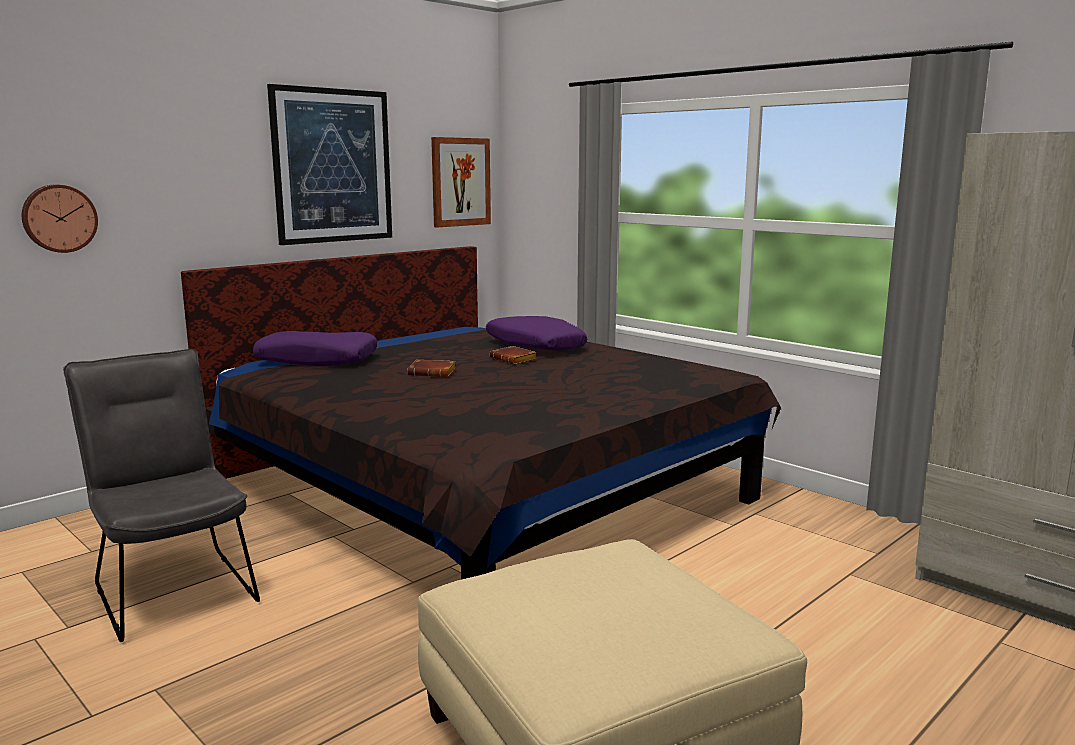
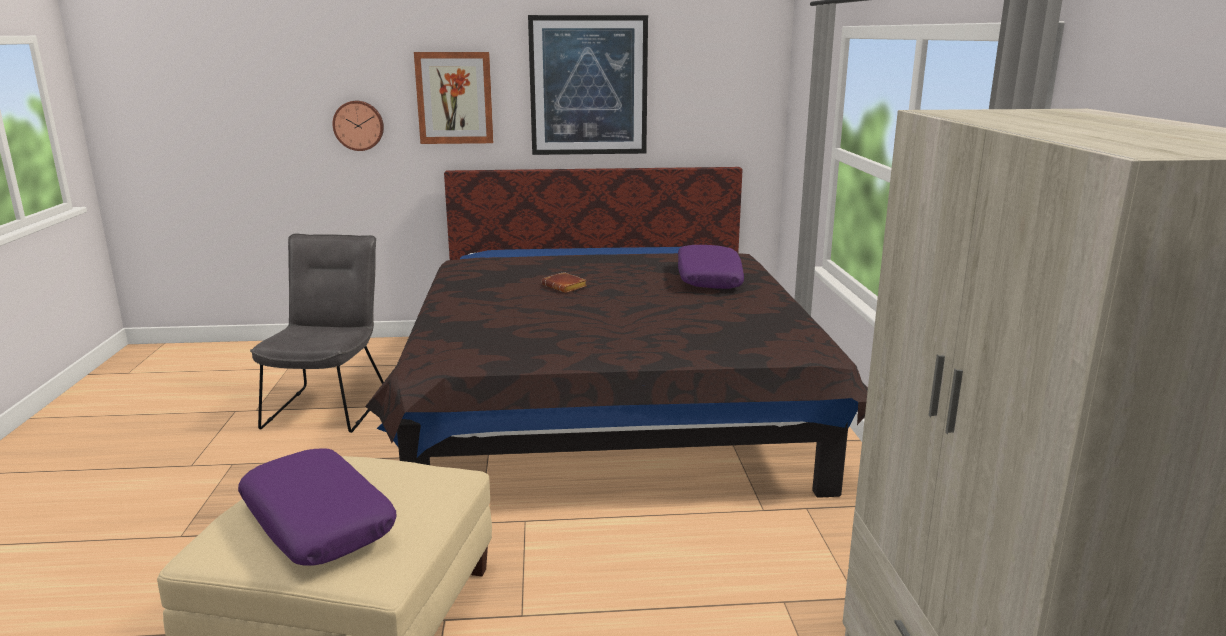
camera: 40 degrees right, 5 degrees up
purple pillow [253,331,377,366] -> purple pillow moved to [238,448,397,566]
picture [431,137,491,227] -> picture moved to [414,52,493,144]
brown book [490,346,537,364] -> none

